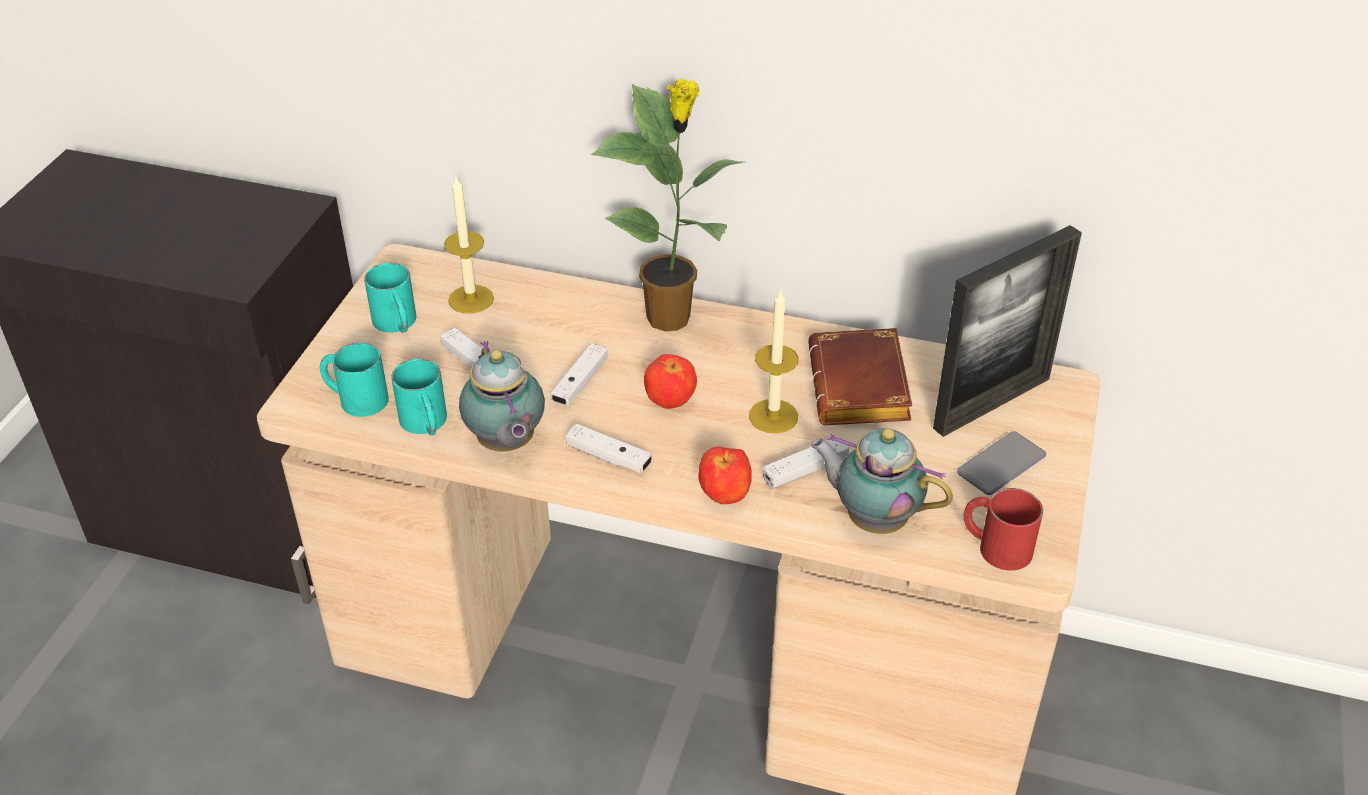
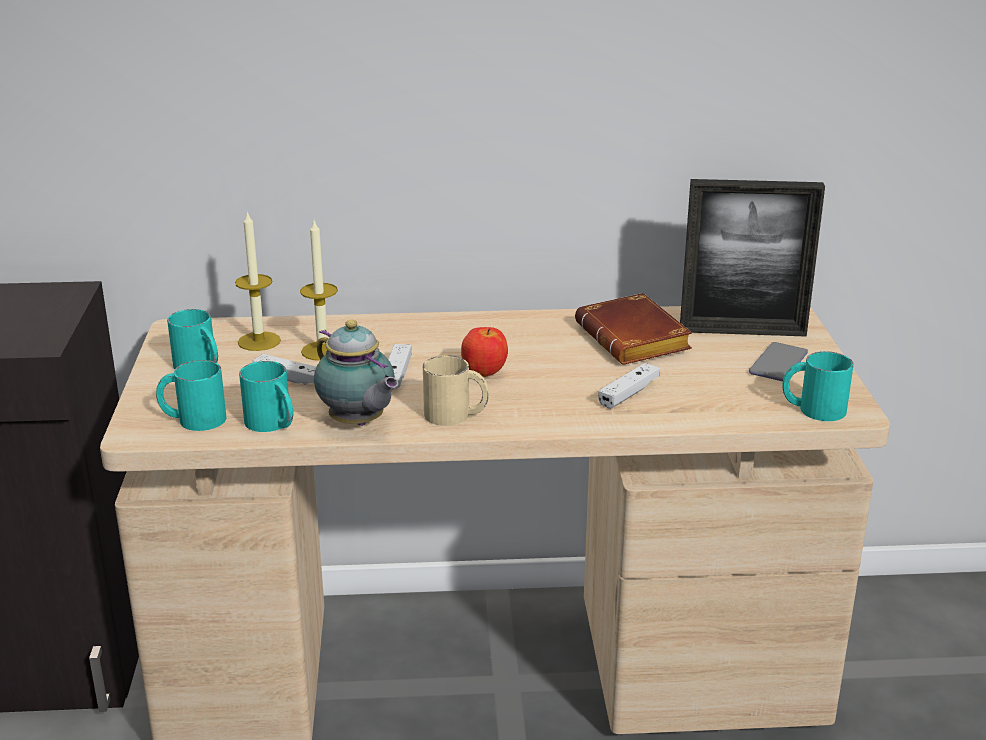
camera: 20 degrees left, 15 degrees down
white game controller [566,423,652,473] -> beige mug [423,355,489,426]
potted plant [591,79,743,332] -> none
apple [699,446,751,504] -> none
candle [749,288,798,433] -> candle moved to [300,221,338,361]
teapot [811,428,953,534] -> none
picture frame [933,225,1082,437] -> picture frame turned 60 degrees clockwise [680,179,825,337]
red mug [964,488,1043,571] -> turquoise mug [782,351,854,421]

